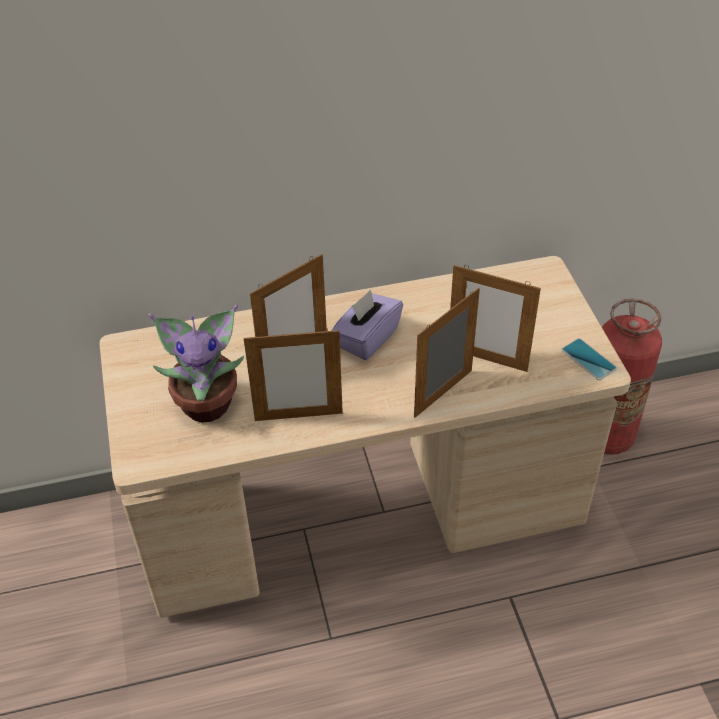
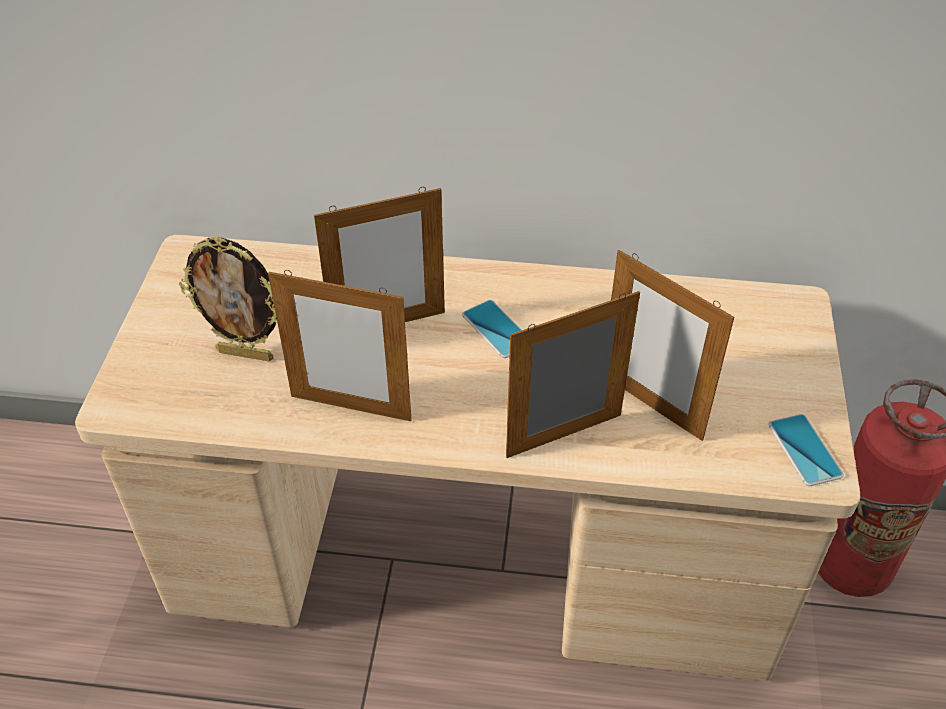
camera: 20 degrees right, 0 degrees up
potted plant [148,305,244,423] -> picture frame [179,236,277,362]
purple tissue box [331,290,403,360] -> phone [462,300,522,358]

